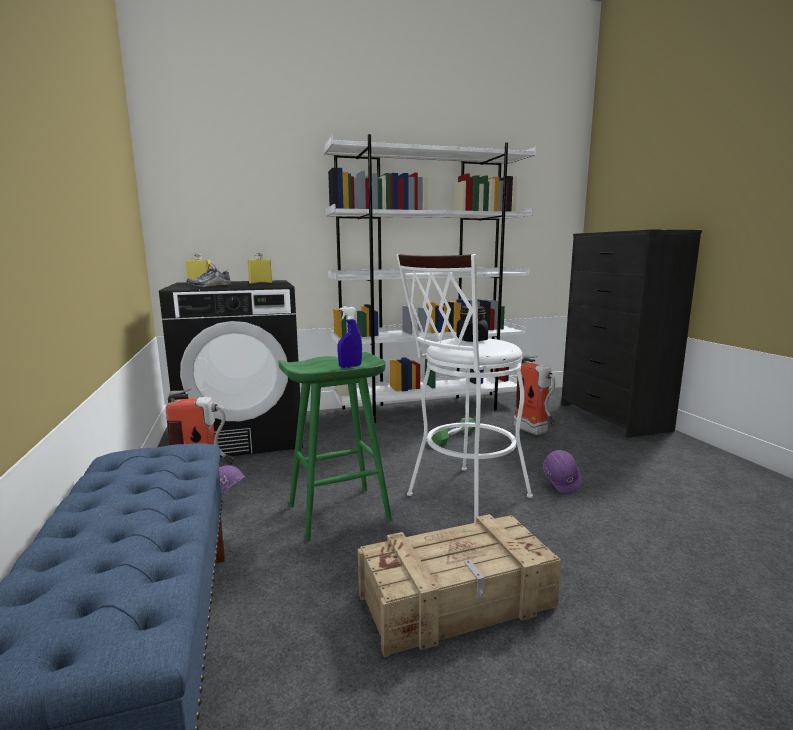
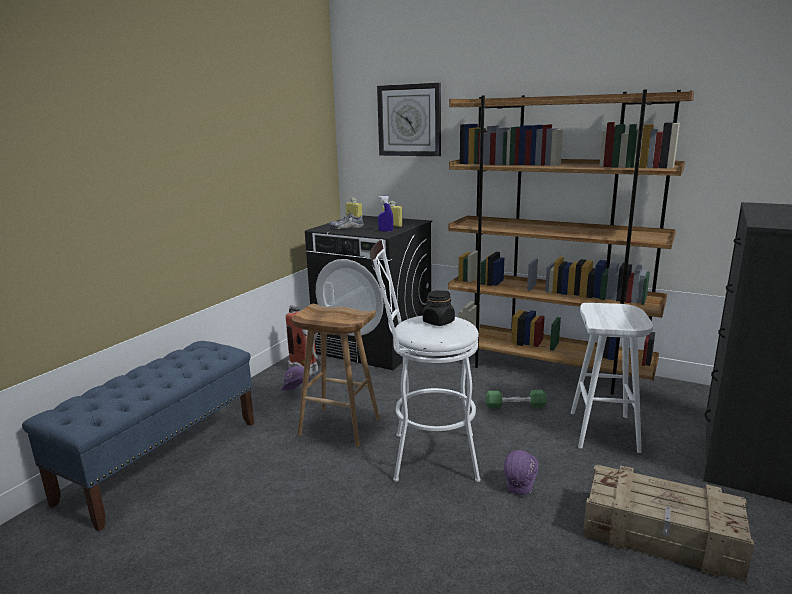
camera: 45 degrees right, 5 degrees up
green stool [278,352,392,542] -> brown stool [292,304,380,447]
white bookcase [323,134,536,423] -> brown bookcase [448,89,694,395]
blue spray bottle [338,307,362,368] -> blue spray bottle moved to [378,196,393,232]
crate [358,514,561,657] -> crate moved to [583,465,754,582]
fire extinguisher [513,355,557,435] -> white stool [571,303,653,453]
none -> wall clock [377,83,441,156]

